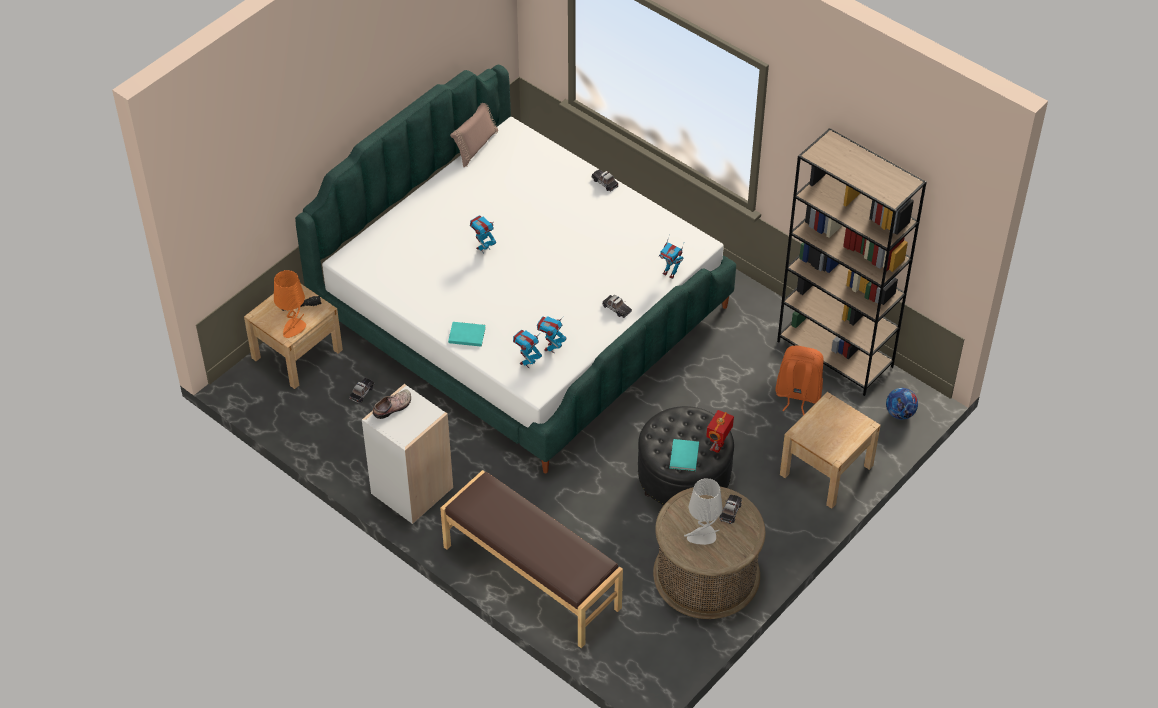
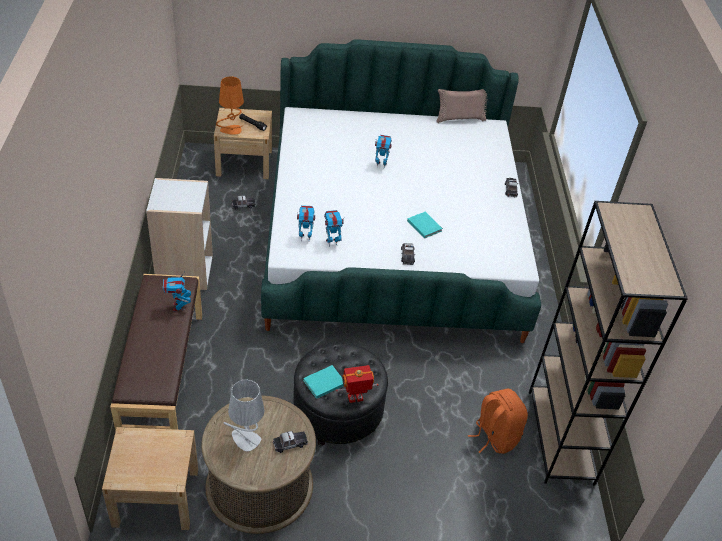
camera: 45 degrees right, 5 degrees down
shoe [373,389,411,419] -> none
turquoise book [448,322,486,347] -> turquoise book moved to [407,211,443,239]
toy robot [659,235,683,279] -> toy robot moved to [162,273,191,312]
beige nightstand [780,392,881,509] -> beige nightstand moved to [102,427,198,530]
football [886,388,918,420] -> none

